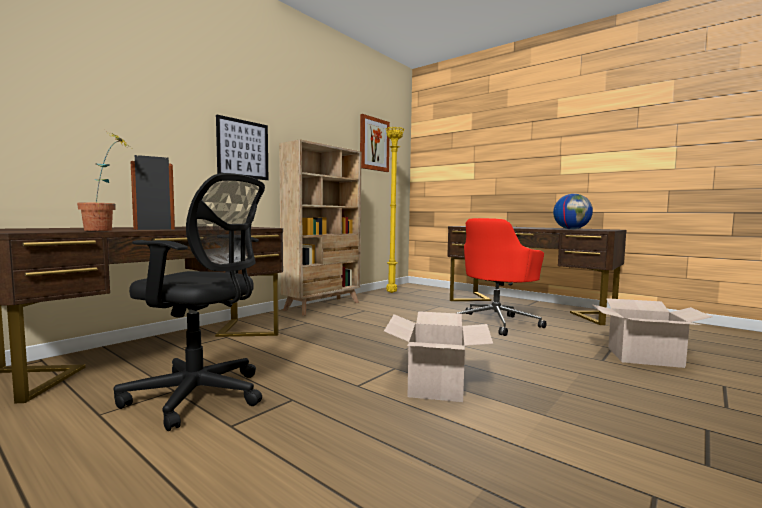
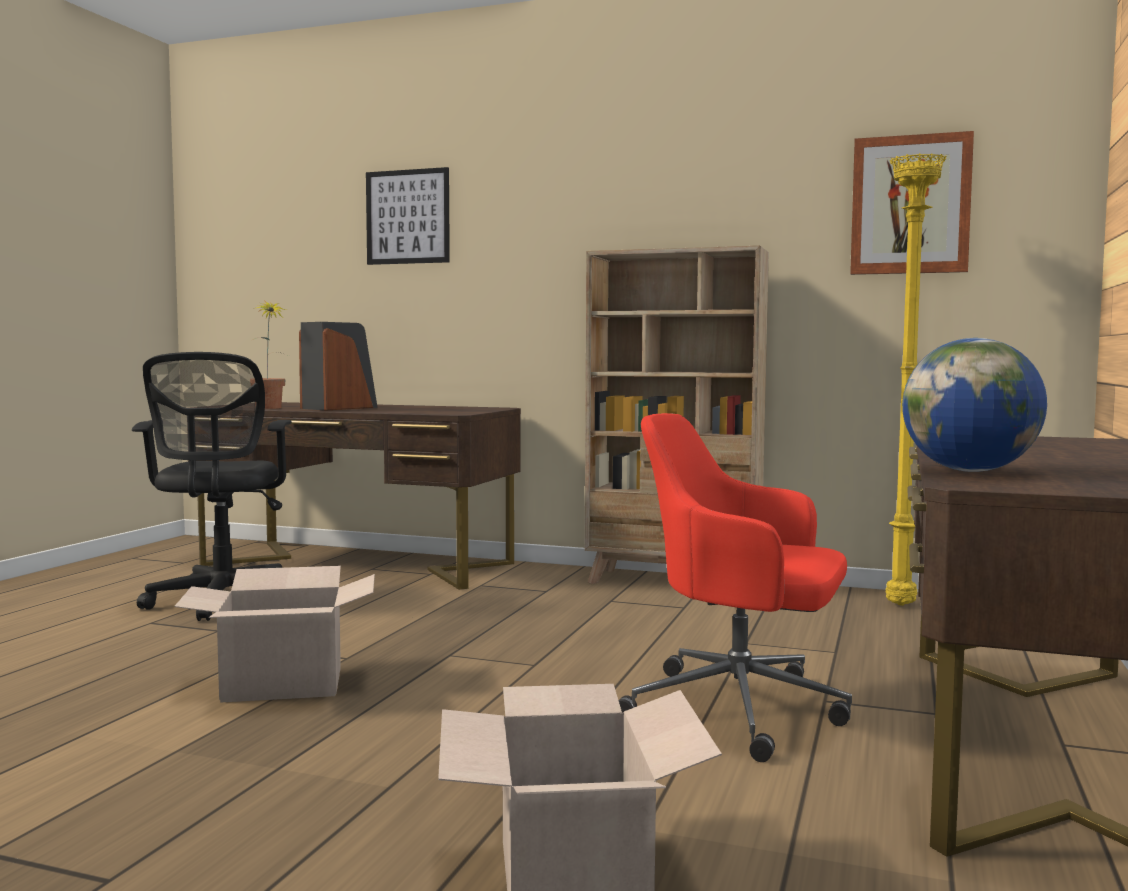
camera: 70 degrees right, 0 degrees up
picture [216,115,268,180] -> picture moved to [366,167,450,265]

